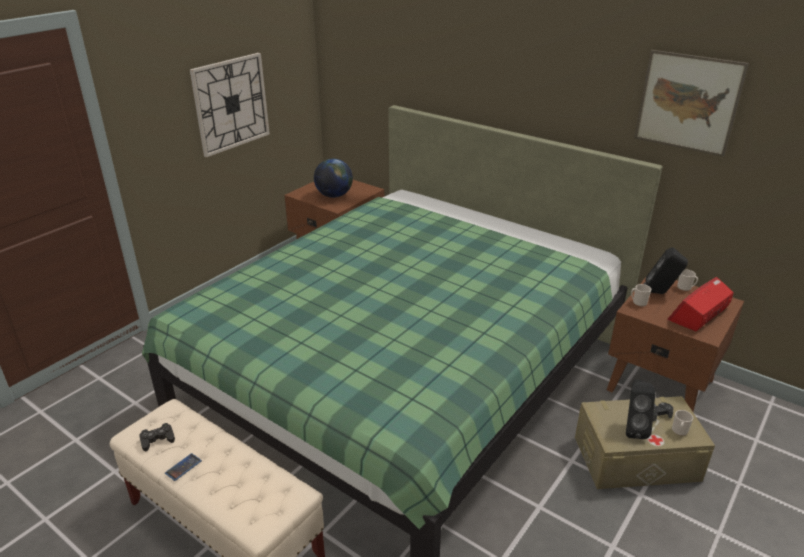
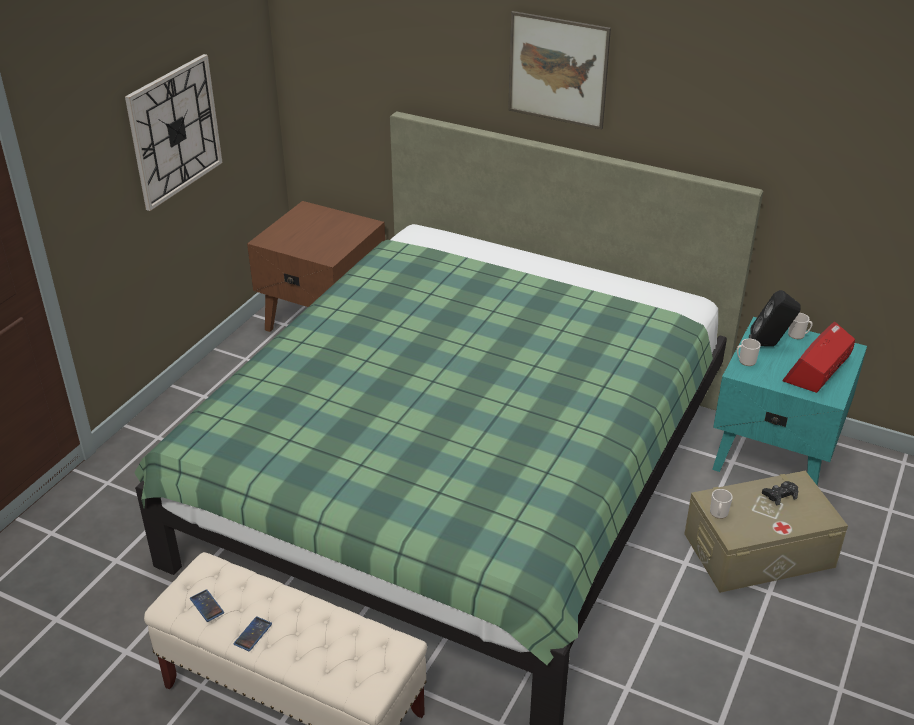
camera: 10 degrees left, 5 degrees up
black game controller [139,423,175,451] -> phone [190,589,224,622]
globe [314,159,353,198] -> none
brown nightstand [607,276,744,412] -> turquoise nightstand [712,317,867,486]
black speaker [626,379,655,439] -> none
picture [634,50,749,157] -> picture moved to [508,11,611,130]
mug [672,410,693,436] -> mug moved to [710,489,732,519]

